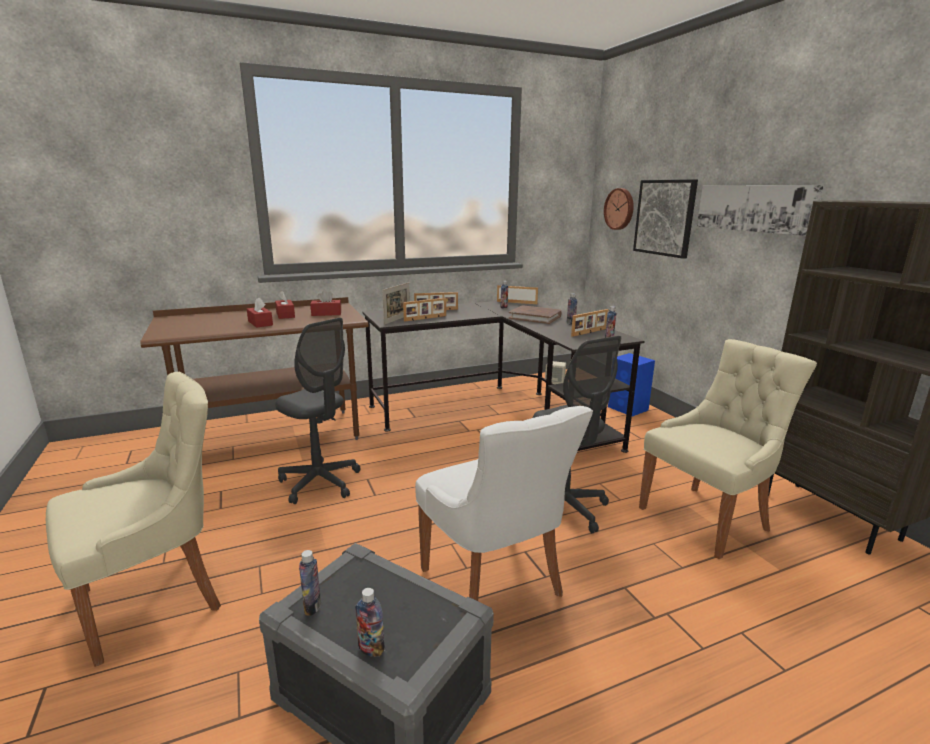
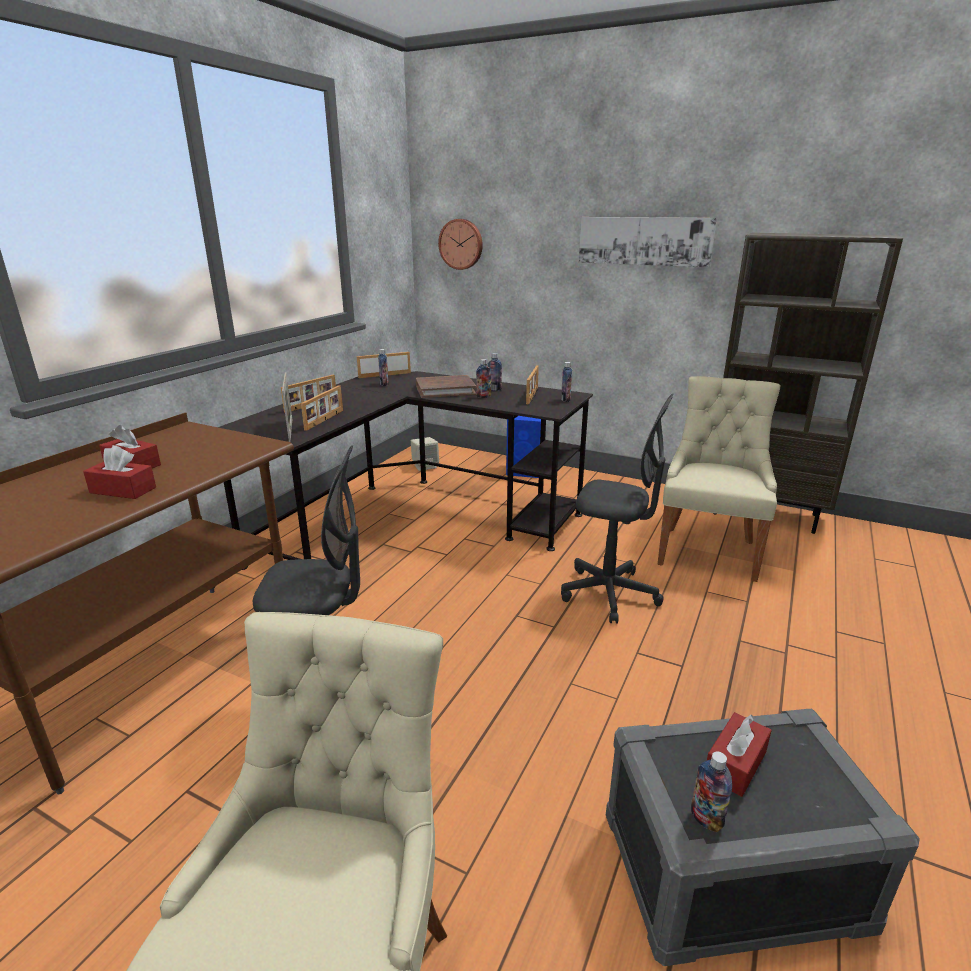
camera: 40 degrees left, 5 degrees up
red tissue box [310,290,341,316] -> red tissue box moved to [707,712,772,797]
bottle [355,588,385,657] -> bottle moved to [476,359,492,398]
white chair [415,406,593,601] -> none
picture [633,179,698,259] -> none

